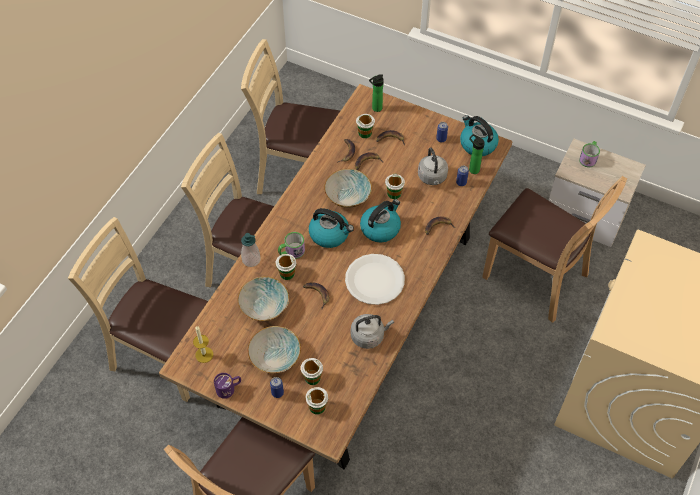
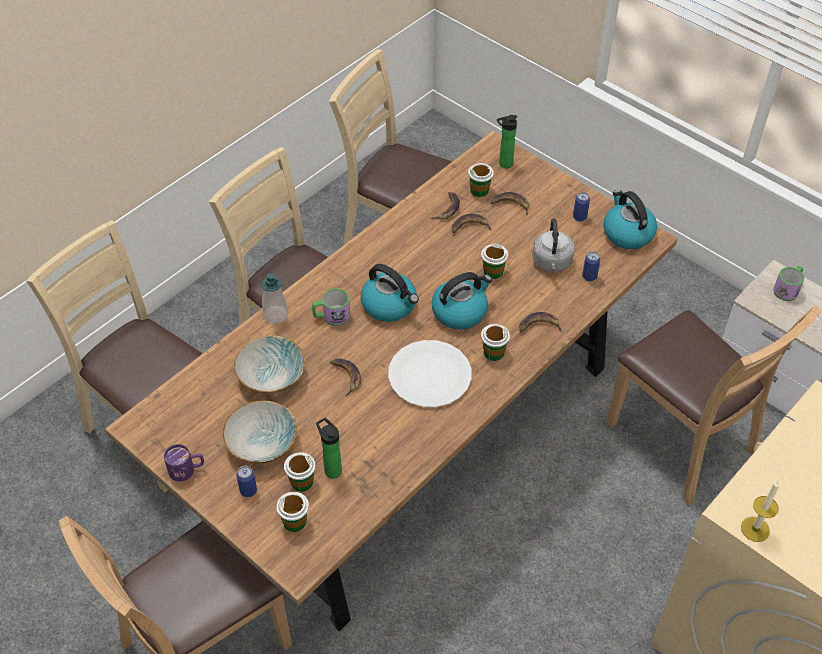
camera: 15 degrees right, 5 degrees down
candle [193,326,213,363] -> candle moved to [741,480,780,542]
cup [276,254,296,280] -> cup moved to [481,324,510,361]
bowl [324,169,372,208] -> none
grey kettle [351,314,394,349] -> none
bottle [469,134,485,174] -> bottle moved to [316,418,342,479]

